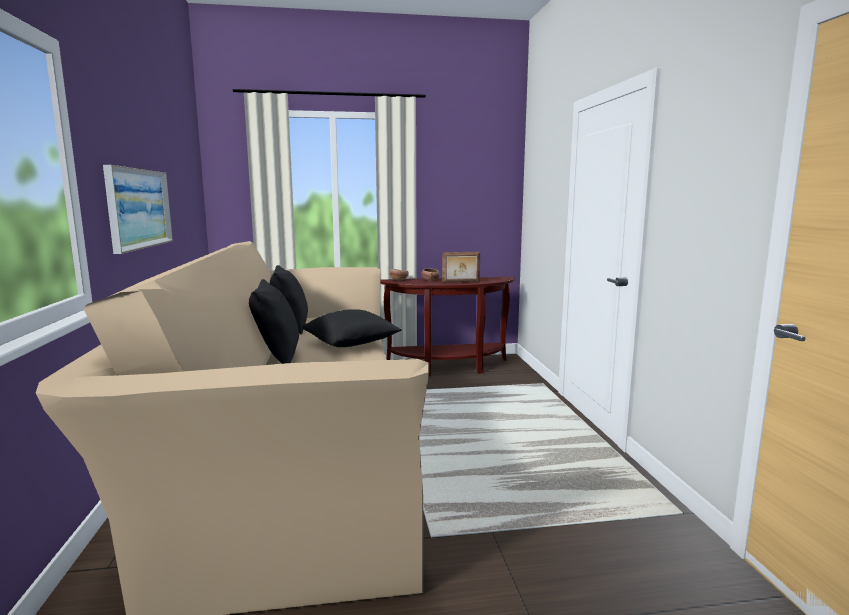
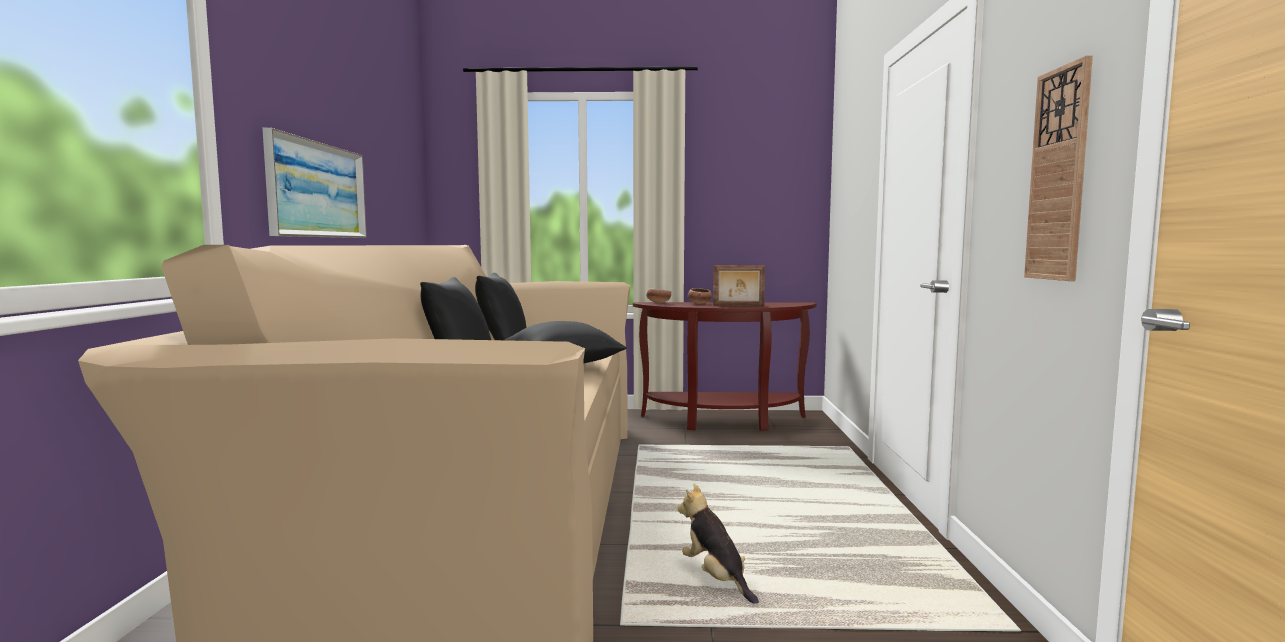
camera: 10 degrees right, 5 degrees down
none -> plush toy [677,484,759,604]
none -> wall clock [1024,55,1093,281]

